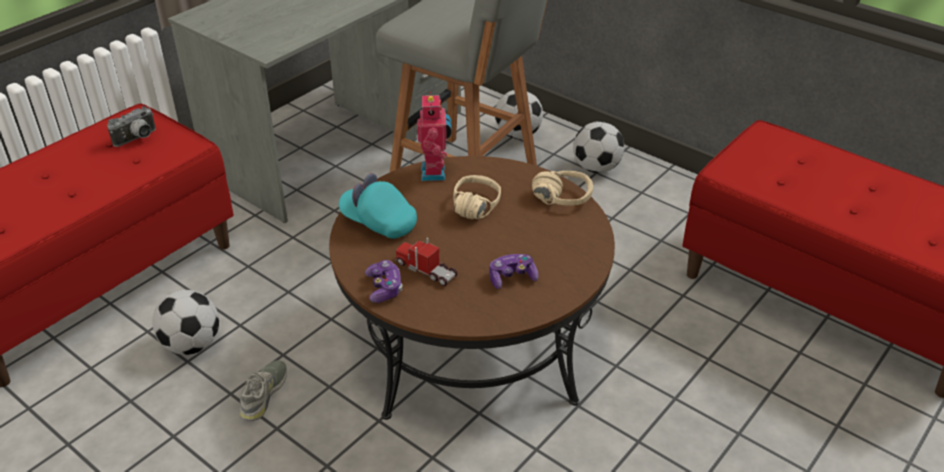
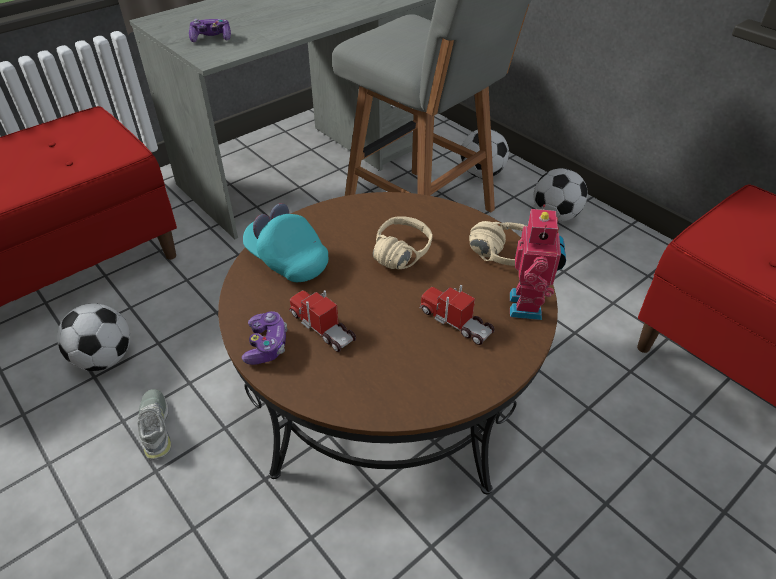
camera: 10 degrees right, 5 degrees up
camera [107,106,156,147] -> none
grey shoe [240,360,287,421] -> grey shoe turned 45 degrees counterclockwise [137,389,171,460]
toy robot [417,92,452,181] -> toy robot moved to [510,205,566,320]
game controller [489,254,538,289] -> game controller moved to [189,19,231,42]
none -> toy truck [420,285,495,345]

